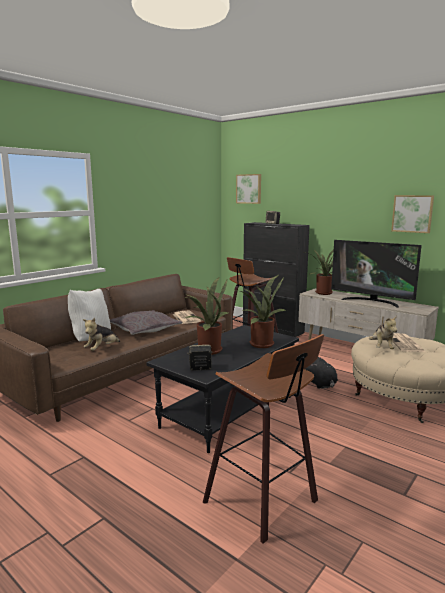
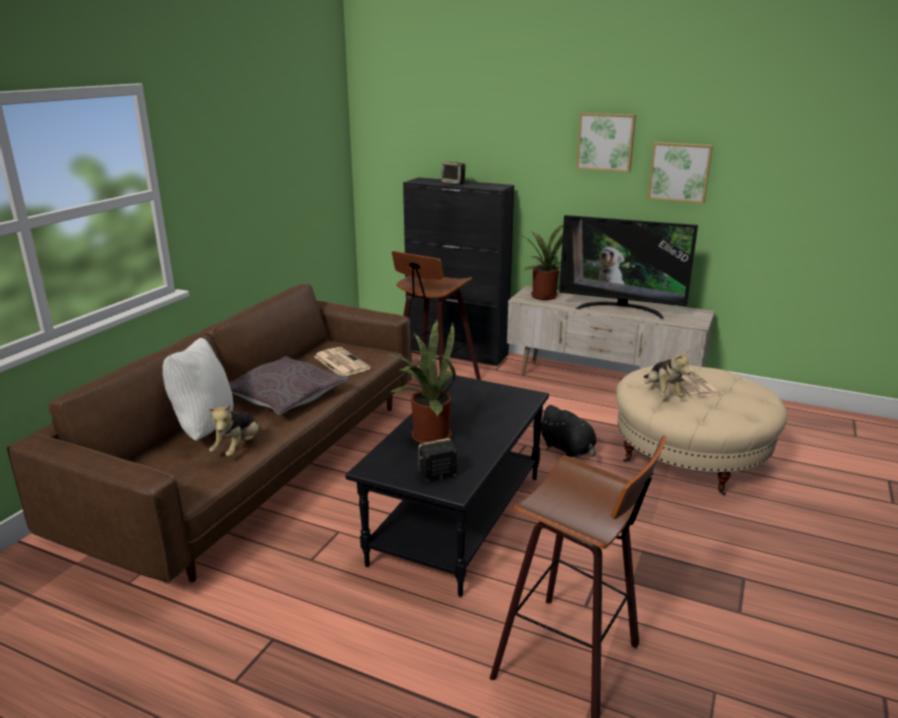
camera: 15 degrees left, 10 degrees up
picture [236,174,261,204] -> picture moved to [576,113,636,172]
potted plant [240,275,286,348] -> none

